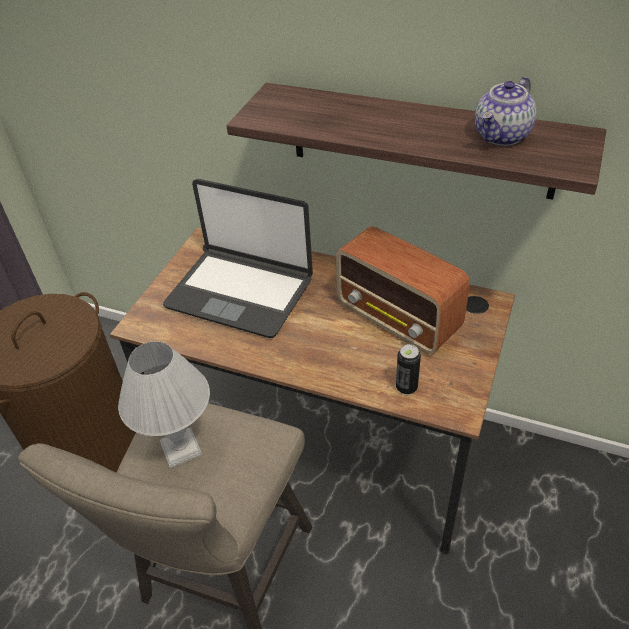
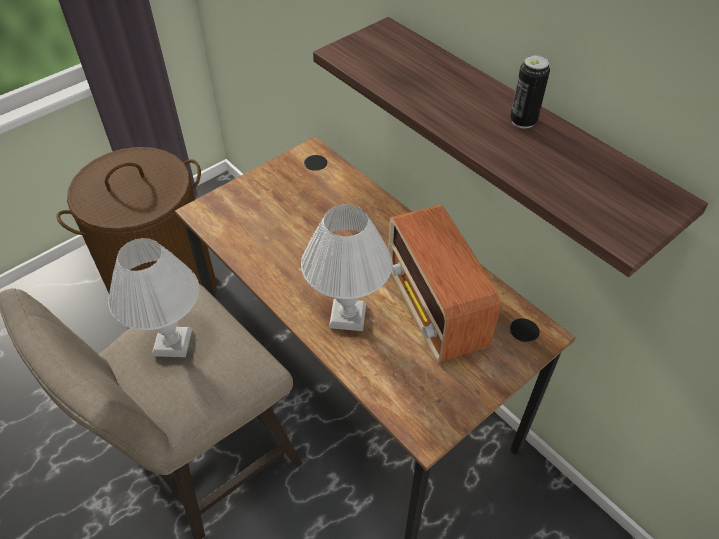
camera: 25 degrees right, 5 degrees up
laptop [163,179,313,338] -> none
can [396,344,421,395] -> can moved to [510,55,550,129]
teapot [475,77,536,146] -> none
none -> white table lamp [301,205,393,331]

